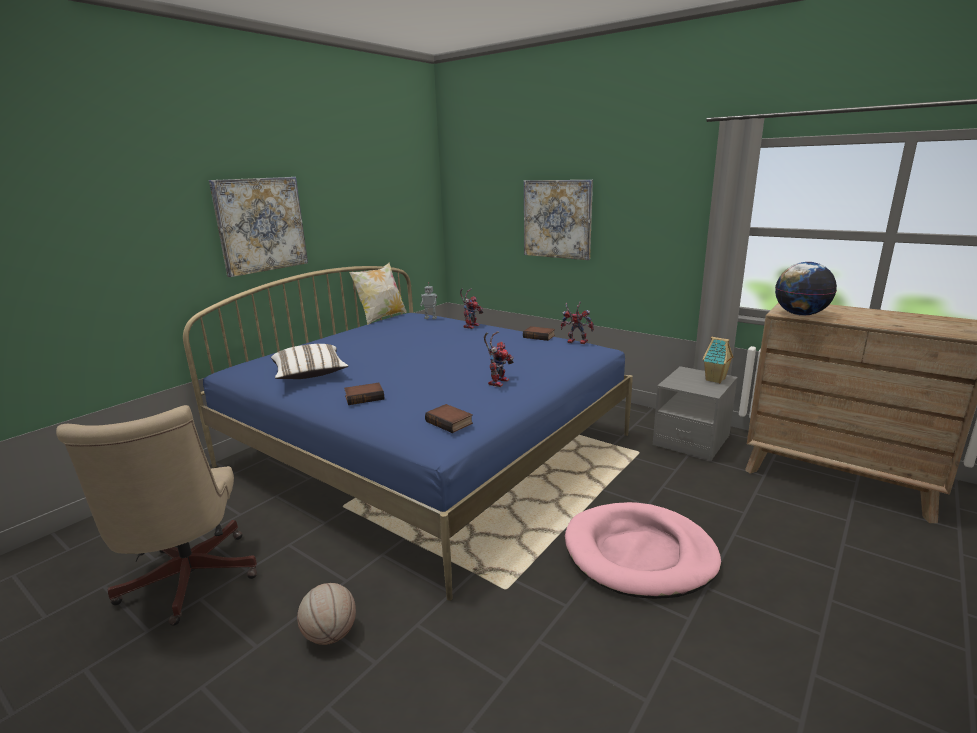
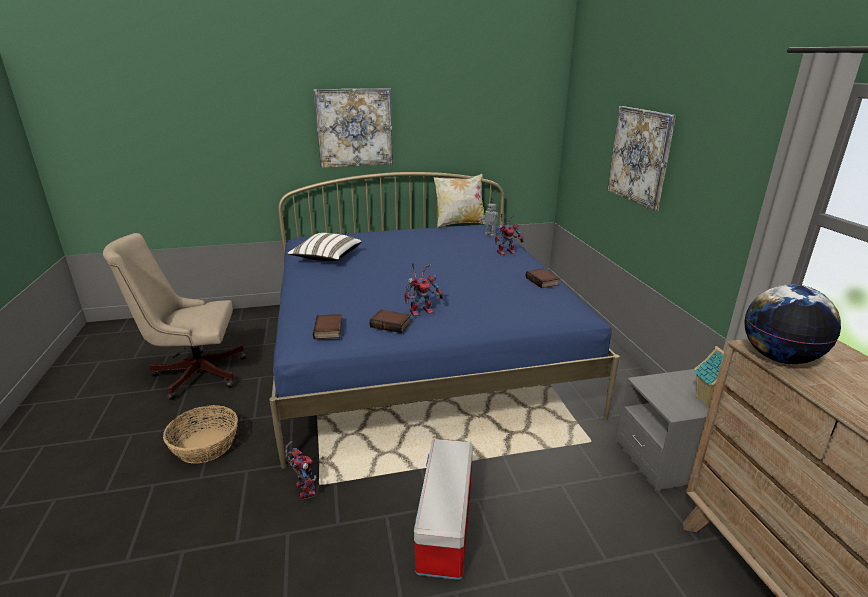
camera: 40 degrees right, 5 degrees up
beige office chair [56,405,257,626] -> beige office chair turned 60 degrees clockwise [103,233,246,400]
basketball [297,583,356,645] -> basket [163,405,238,464]
book [344,383,384,405] -> book moved to [369,309,411,333]
toy robot [561,302,594,344] -> toy robot moved to [285,441,317,500]
pink dog bed [565,502,721,599] -> storage box [414,439,473,580]

